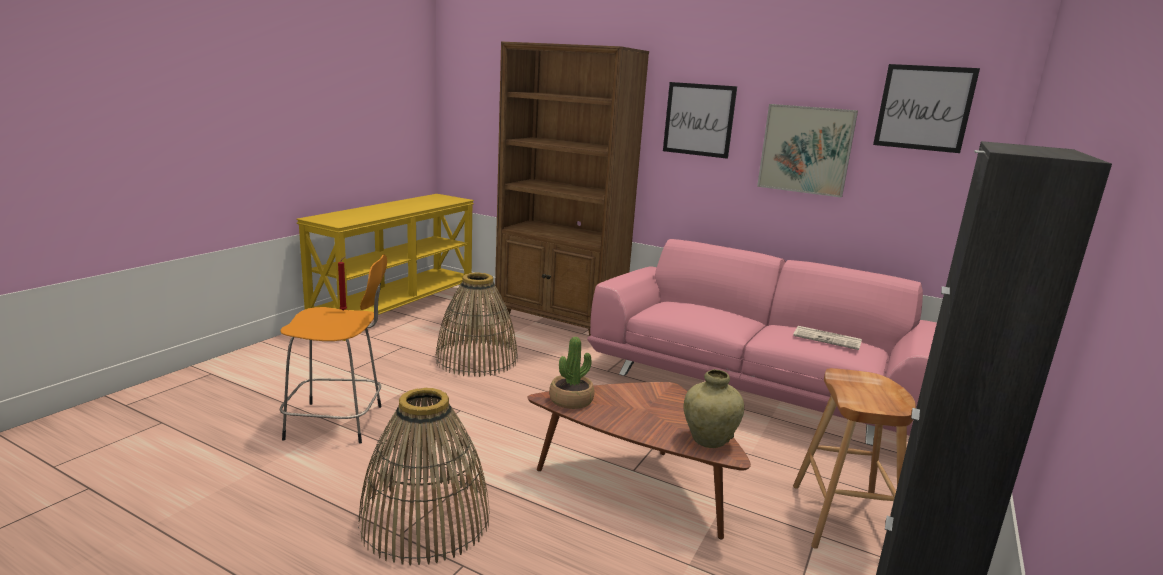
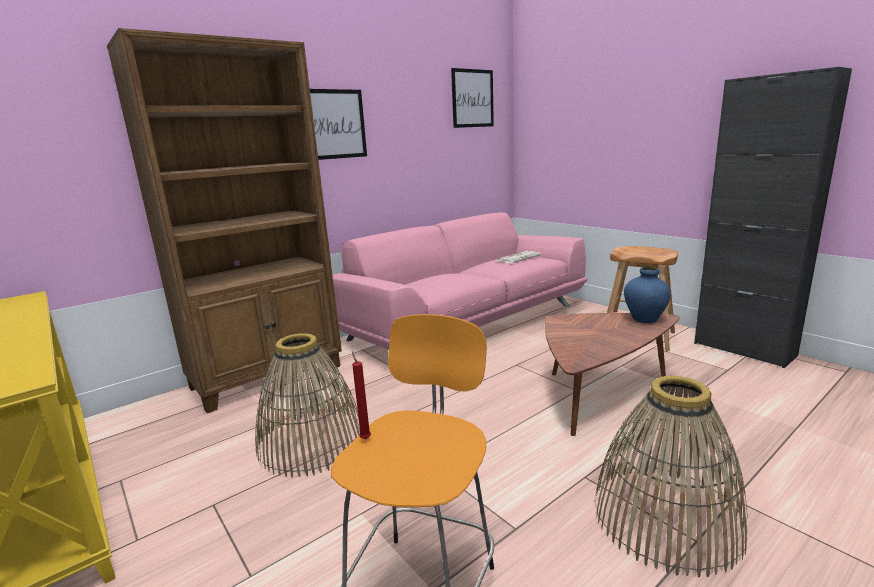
camera: 65 degrees left, 0 degrees up
potted plant [549,337,594,409] -> none
beige vase [683,369,744,448] -> blue vase [624,267,671,323]
picture [757,104,858,198] -> none

